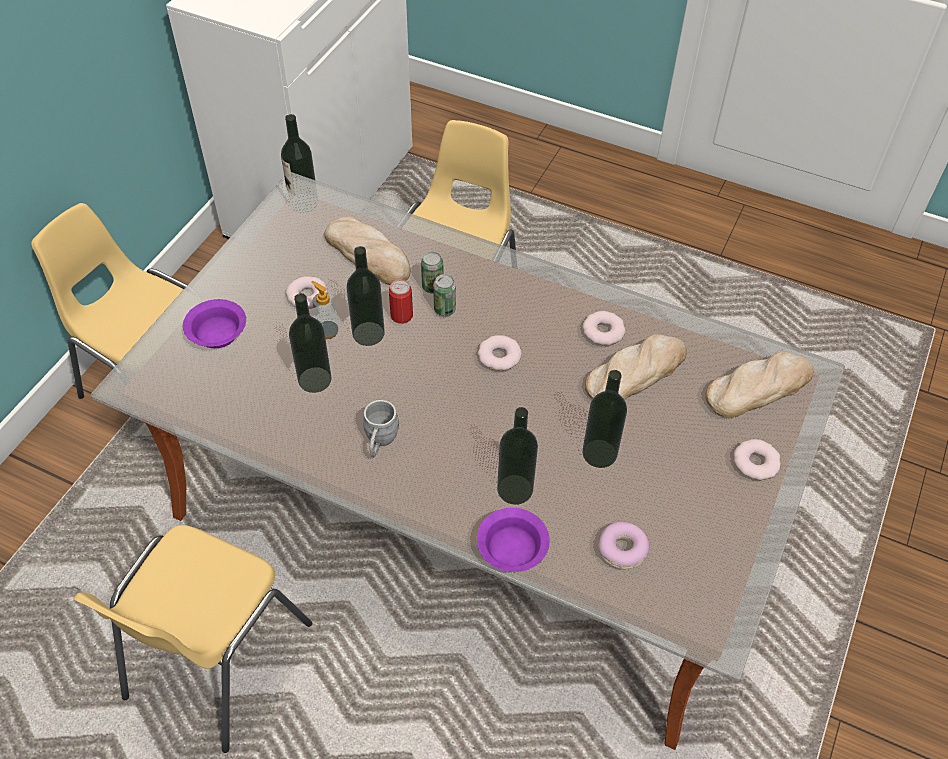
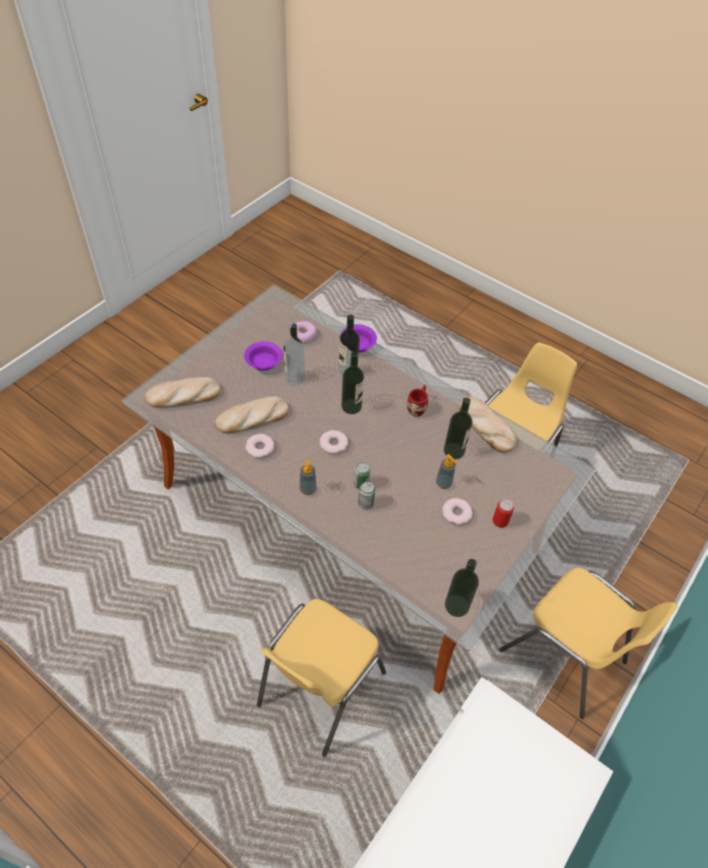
camera: 170 degrees left, 0 degrees up
purple bowl [183,299,246,348] -> purple bowl moved to [244,341,282,371]
bread [324,216,410,285] -> bread moved to [459,397,517,453]
bottle [347,246,385,346] -> bottle moved to [341,352,364,414]
grey mug [363,400,399,457] -> red mug [407,385,428,417]
can [389,279,413,323] -> can moved to [493,499,514,528]
donut [734,439,781,480] -> none
none -> soap dispenser [299,460,317,495]

